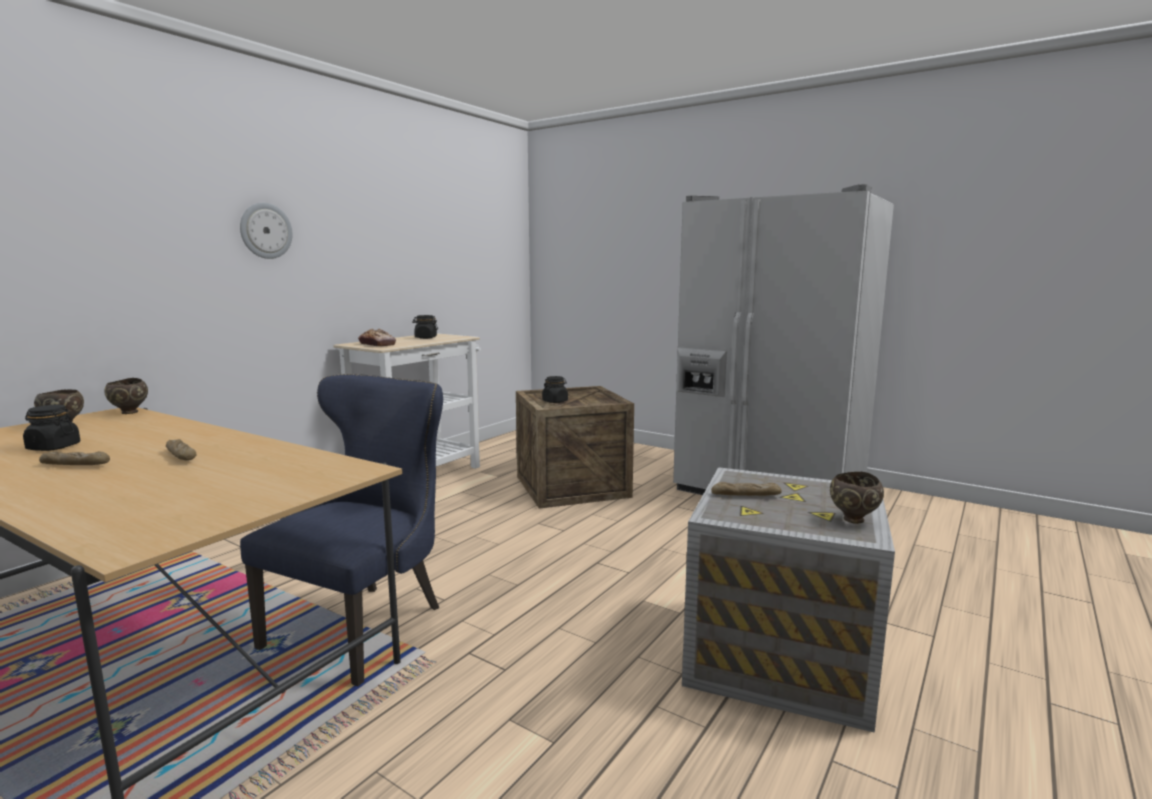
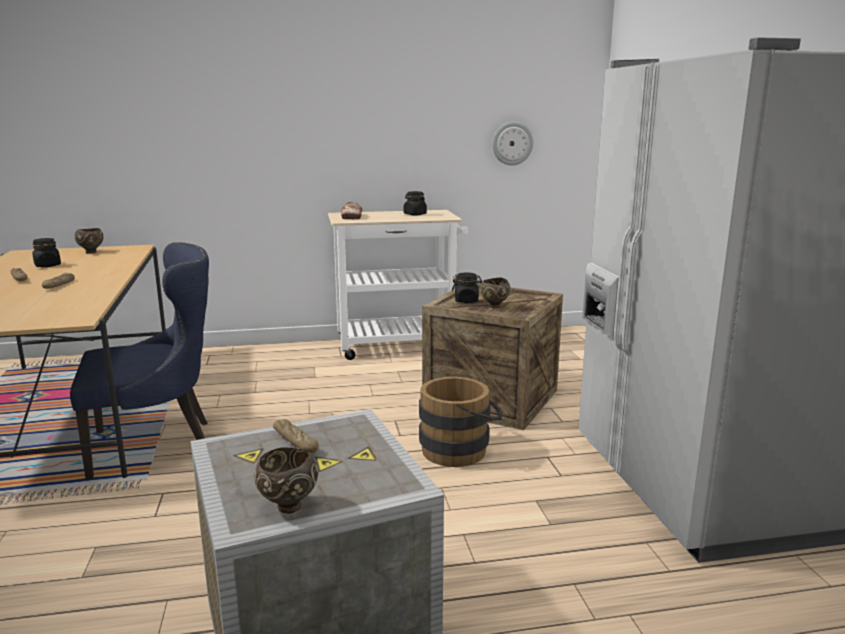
camera: 45 degrees right, 5 degrees up
brown bowl [105,378,148,414] -> brown bowl moved to [480,278,510,308]
wall clock [240,203,293,259] -> wall clock moved to [492,122,533,166]
none -> brown bucket [419,377,502,467]

